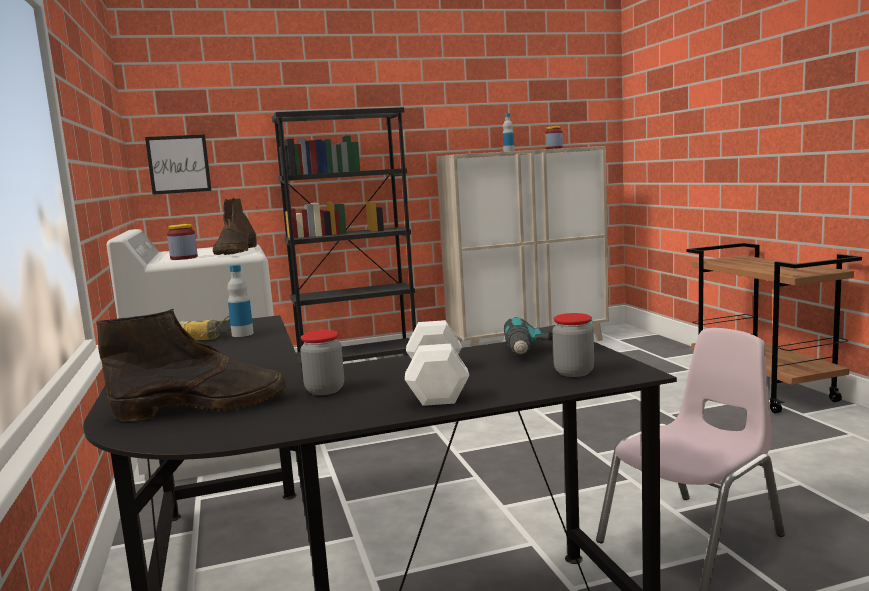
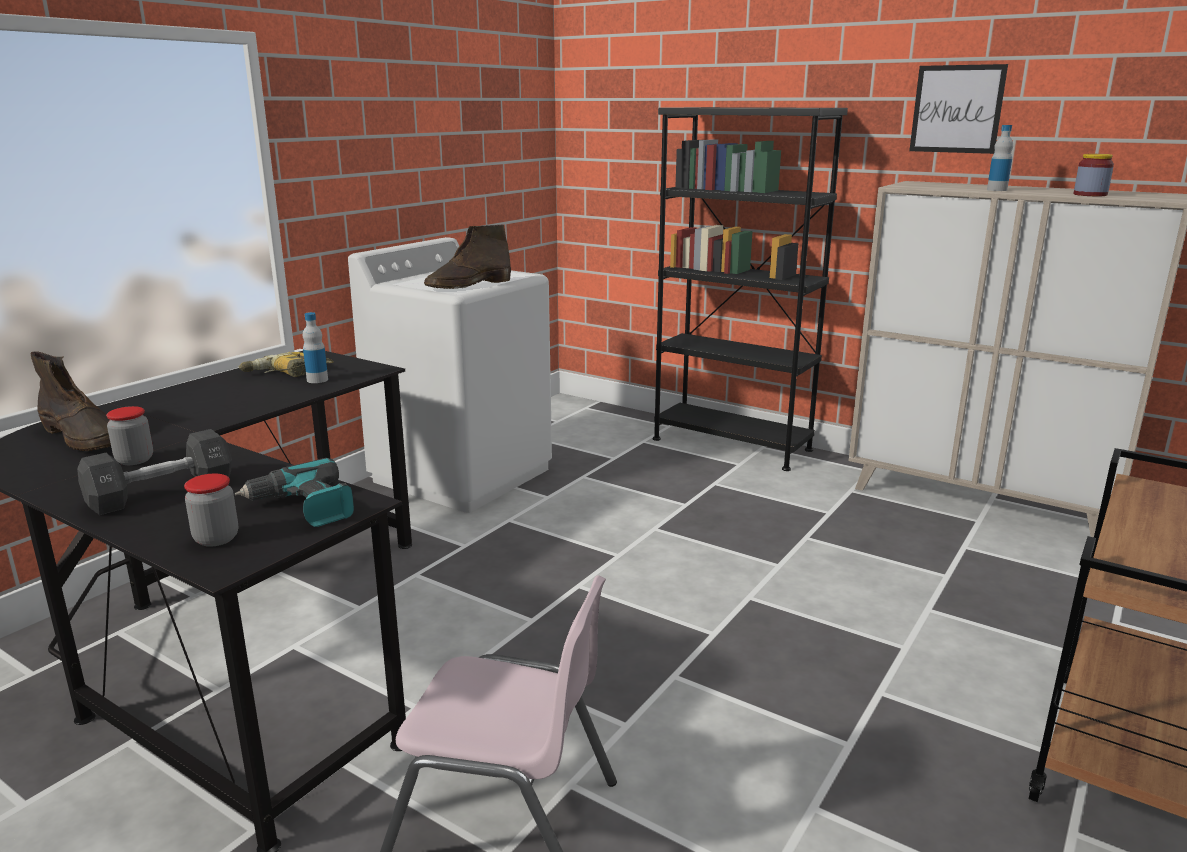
camera: 50 degrees right, 10 degrees up
picture [145,135,212,195] -> picture moved to [909,64,1008,154]
jar [167,224,198,260] -> none
white dumbbell [405,320,469,406] -> black dumbbell [77,429,232,515]

